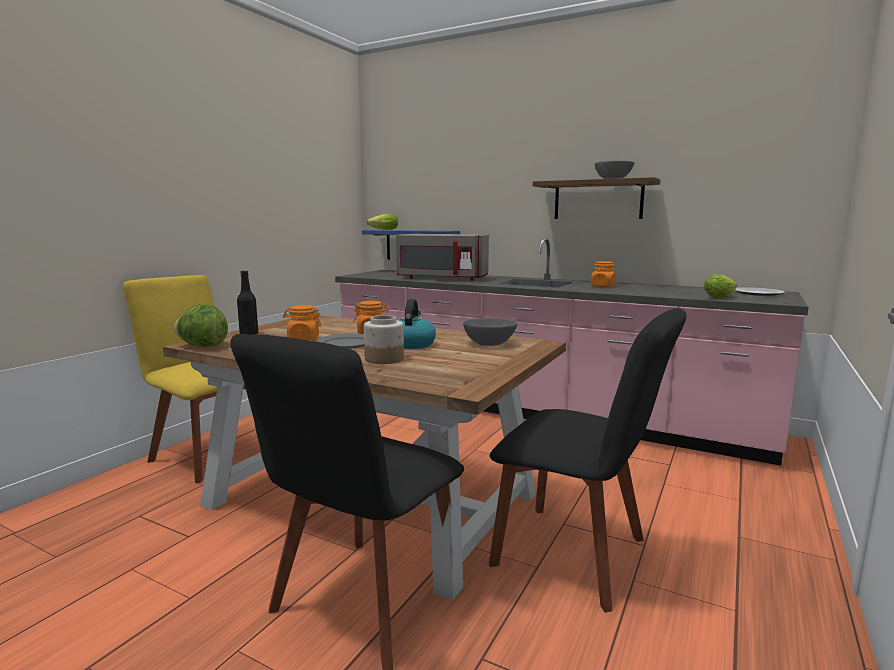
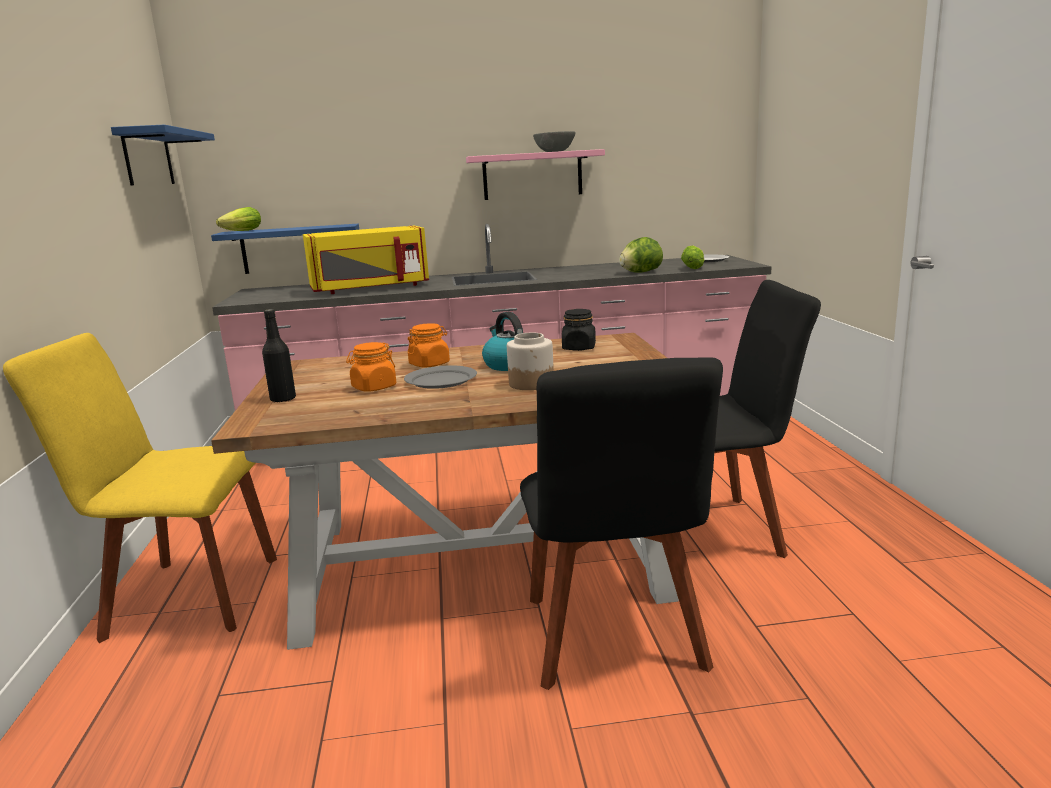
camera: 35 degrees left, 5 degrees up
lettuce [173,304,228,347] -> lettuce moved to [619,237,663,273]
grey microwave [396,234,489,281] -> yellow microwave [303,225,429,294]
grey bowl [463,318,518,346] -> black jar [562,309,596,351]
brown shelf [533,177,660,219] -> pink shelf [466,149,605,200]
orange jar [591,261,616,287] -> none
none -> blue shelf [111,125,215,185]

